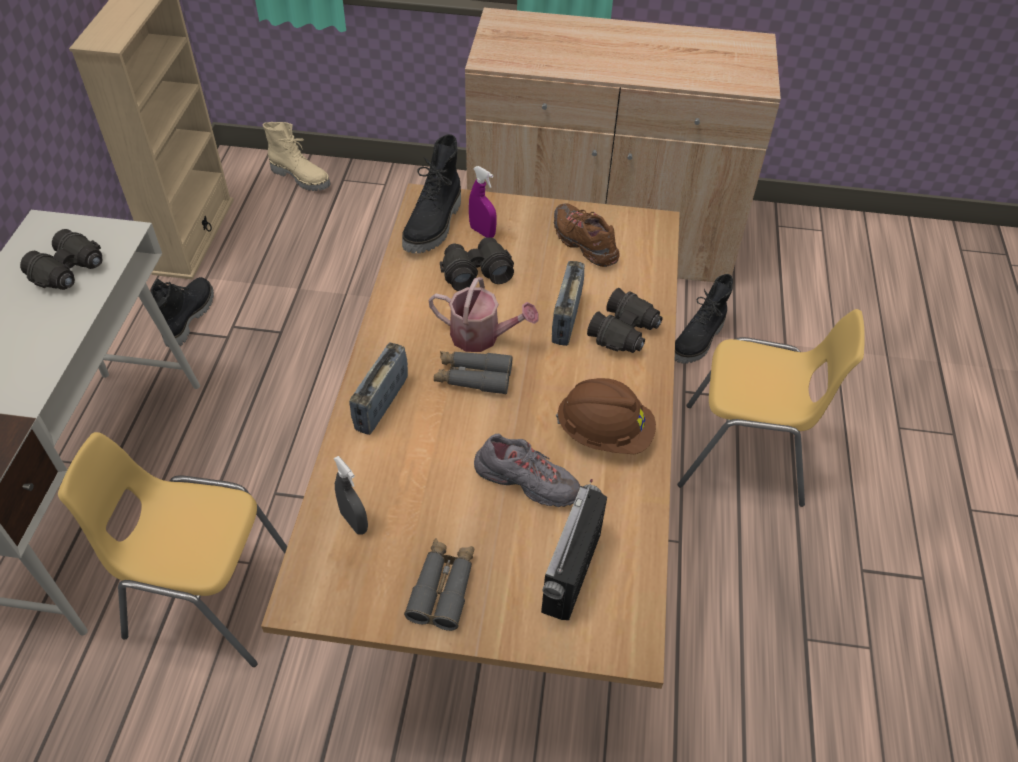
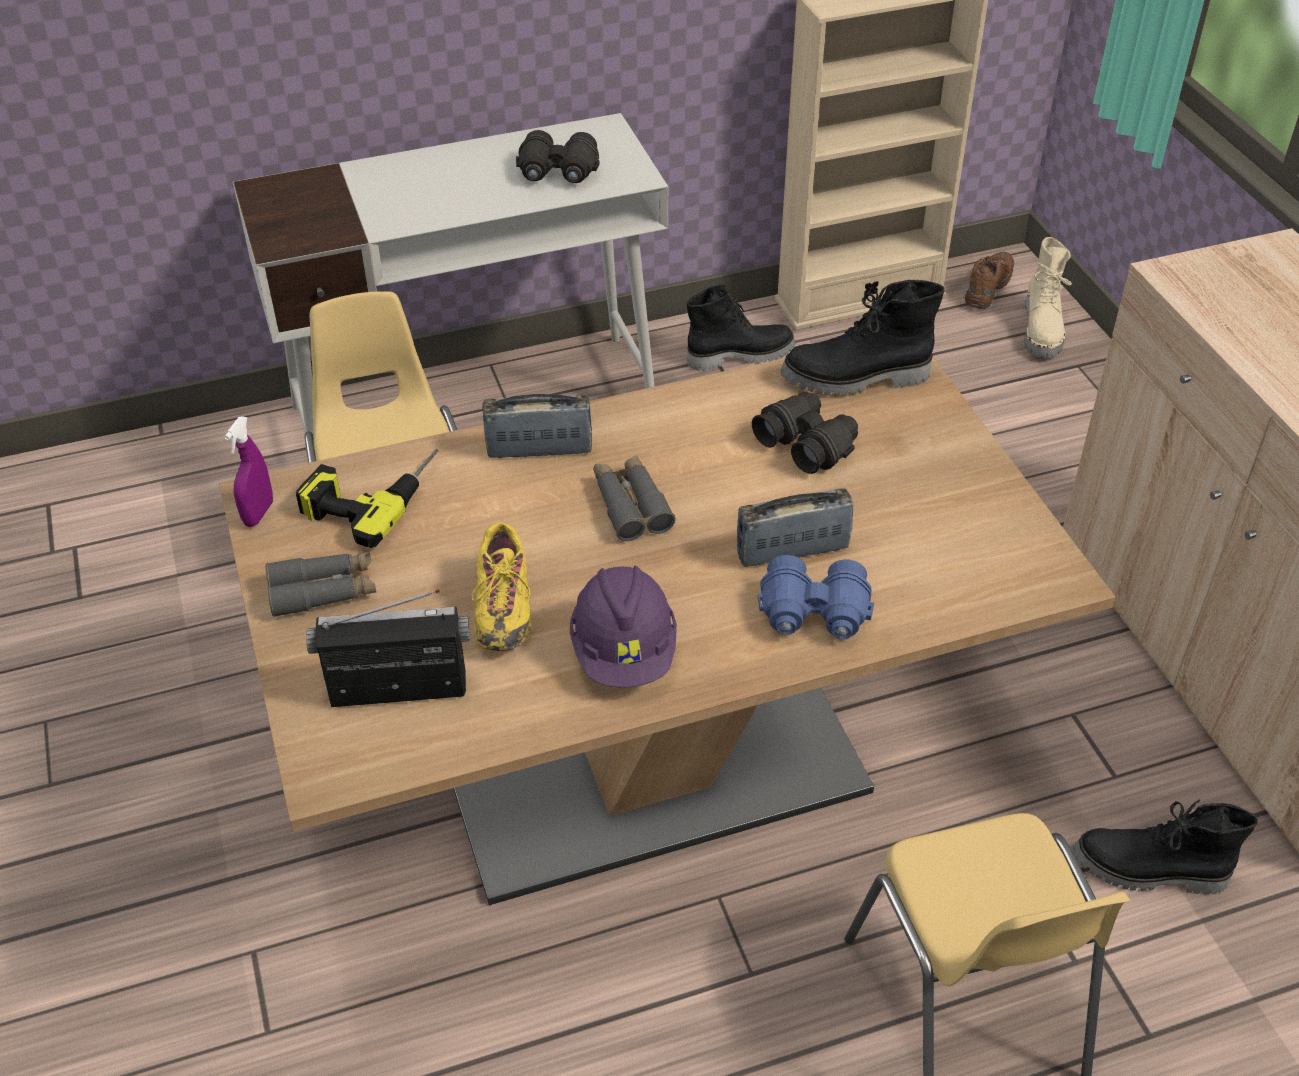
camera: 65 degrees right, 5 degrees down
grey spray bottle [333,456,368,535] -> power drill [296,449,439,548]
watering can [428,277,539,352] -> none
purple spray bottle [469,166,497,238] -> purple spray bottle moved to [224,416,273,527]
grey shoe [474,434,580,507] -> yellow shoe [471,522,532,651]
brown shoe [554,203,620,267] -> brown shoe moved to [965,252,1014,309]
brown hard hat [556,378,656,454] -> purple hard hat [570,566,677,687]
black binoculars [587,288,663,353] -> blue binoculars [758,555,874,639]

